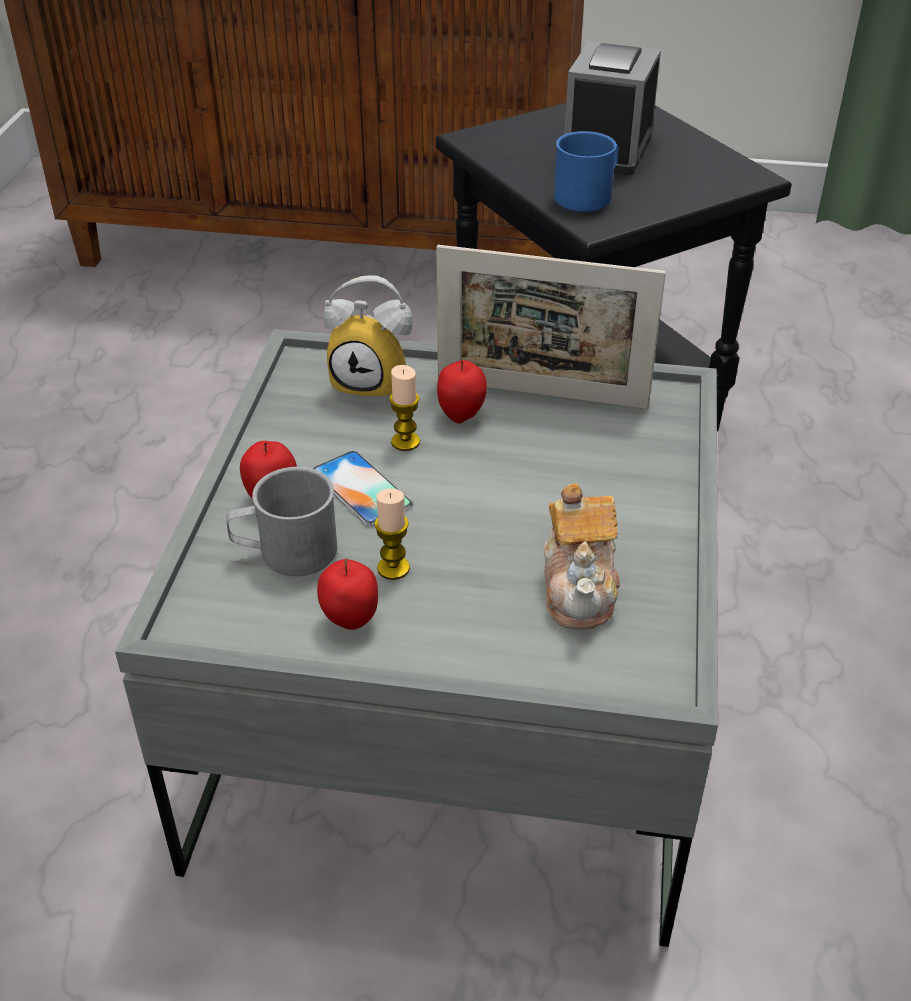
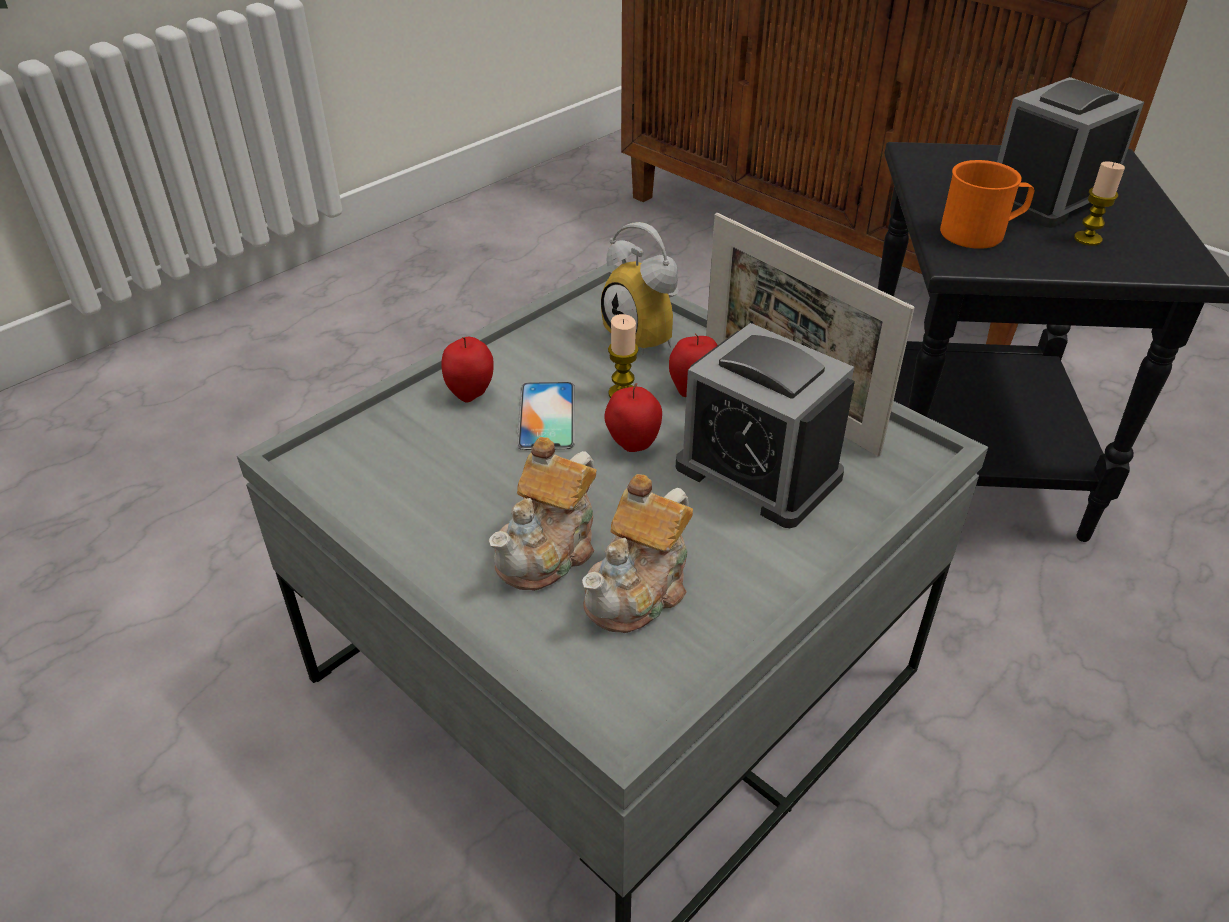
camera: 35 degrees right, 0 degrees up
grey mug [227,467,337,576] -> none
apple [317,558,378,630] -> apple moved to [604,383,662,452]
candle [374,488,410,580] -> candle moved to [1074,161,1125,246]
blue mug [554,131,619,212] -> orange mug [940,160,1034,249]
none -> teapot [489,437,596,591]
none -> alarm clock [675,323,855,528]

